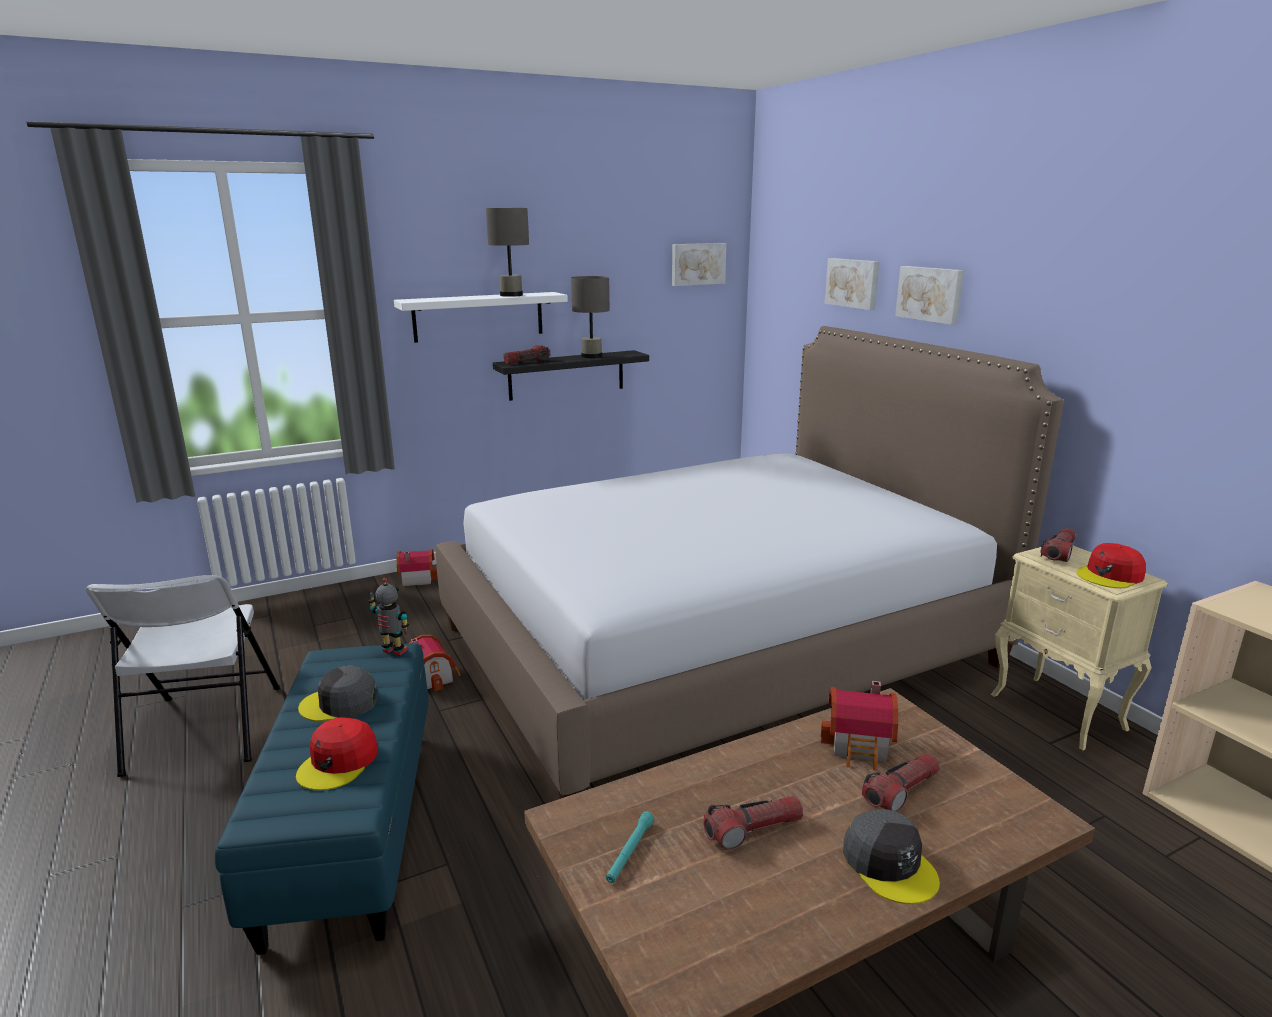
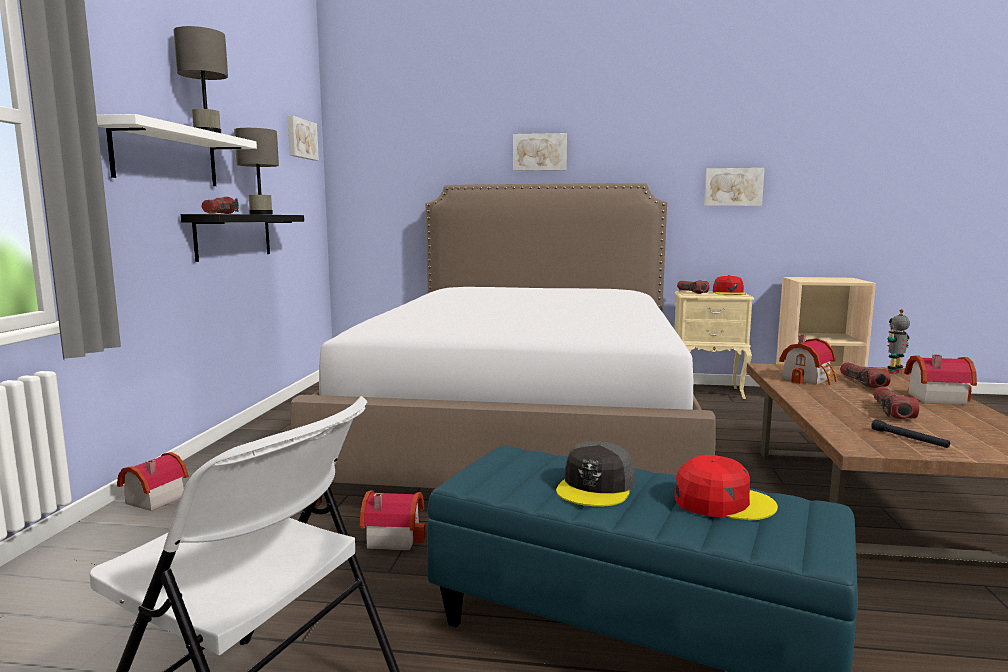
camera: 55 degrees left, 10 degrees down
red cap [296,718,378,790] -> red cap turned 45 degrees counterclockwise [674,455,778,520]
toy robot [368,578,409,656] -> toy robot moved to [886,309,910,374]
turquoise flashlight [606,811,654,883] -> black flashlight [871,420,950,448]
picture [824,258,880,310] -> picture moved to [704,168,765,206]
grey cap [843,809,940,904] -> toy house [904,354,977,405]

